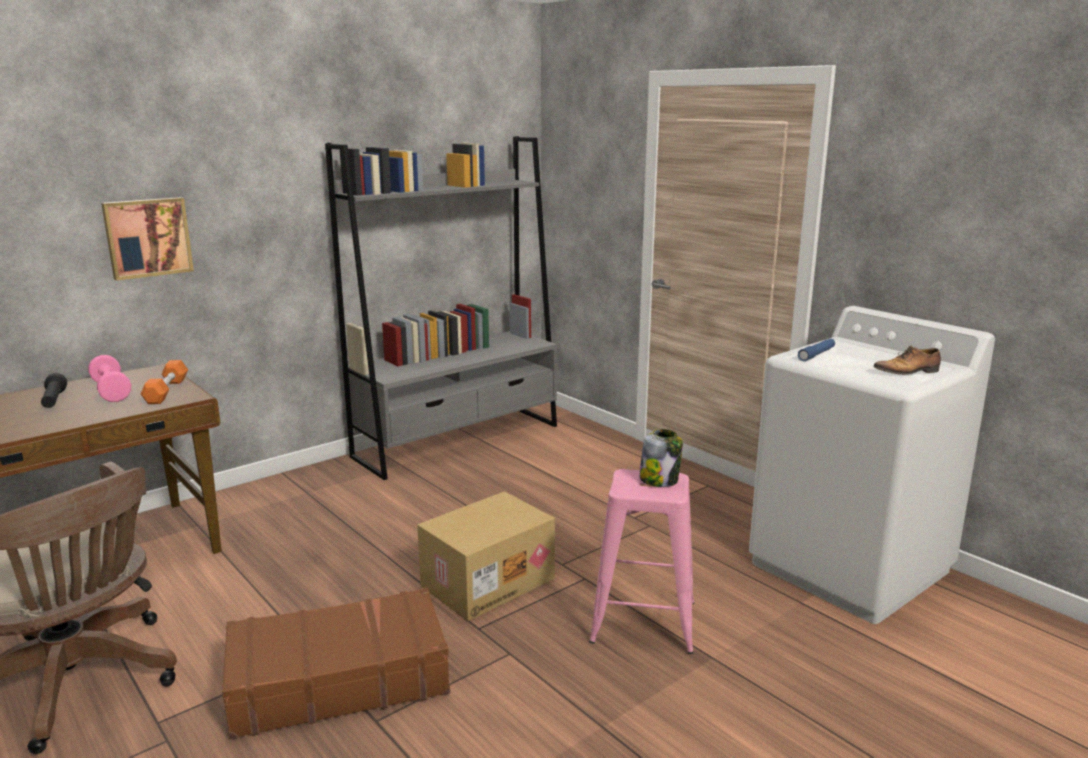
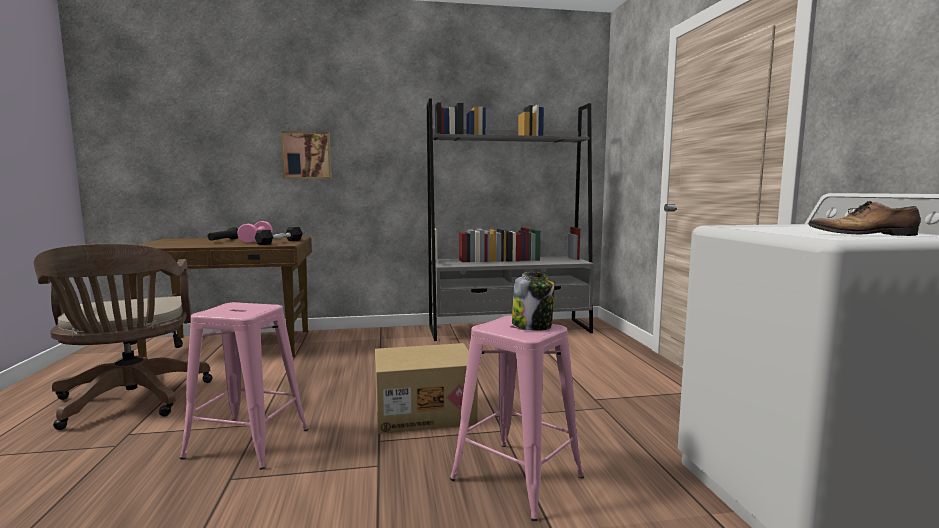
camera: 30 degrees right, 10 degrees down
orange dumbbell [141,360,188,404] -> black dumbbell [255,227,303,245]
brown suitcase [222,588,450,739] -> pink stool [179,302,309,470]
blue flashlight [798,339,835,361] -> none

